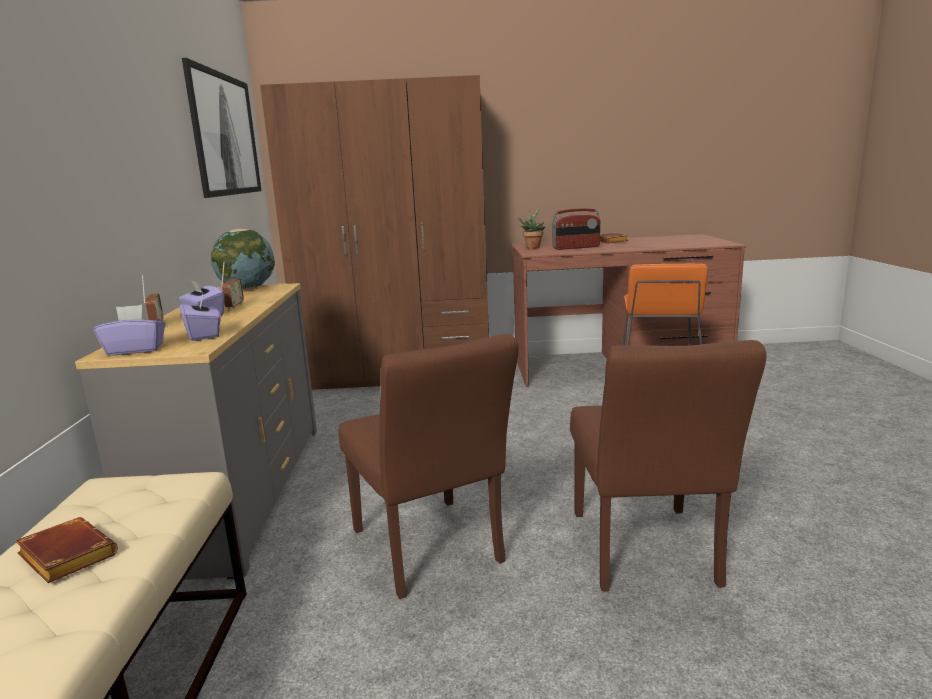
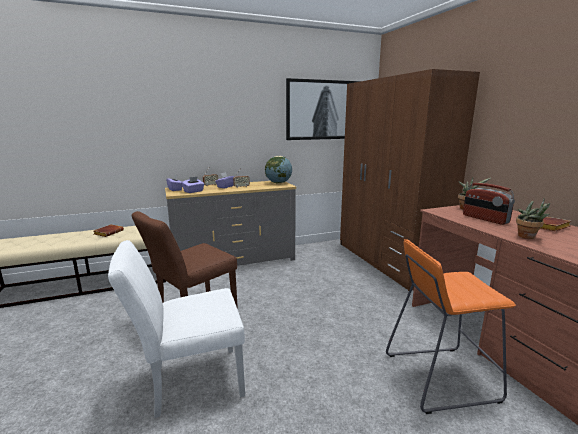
camera: 70 degrees right, 0 degrees up
brown chair [570,340,766,592] -> white chair [108,240,245,418]
none -> potted plant [516,198,550,239]

